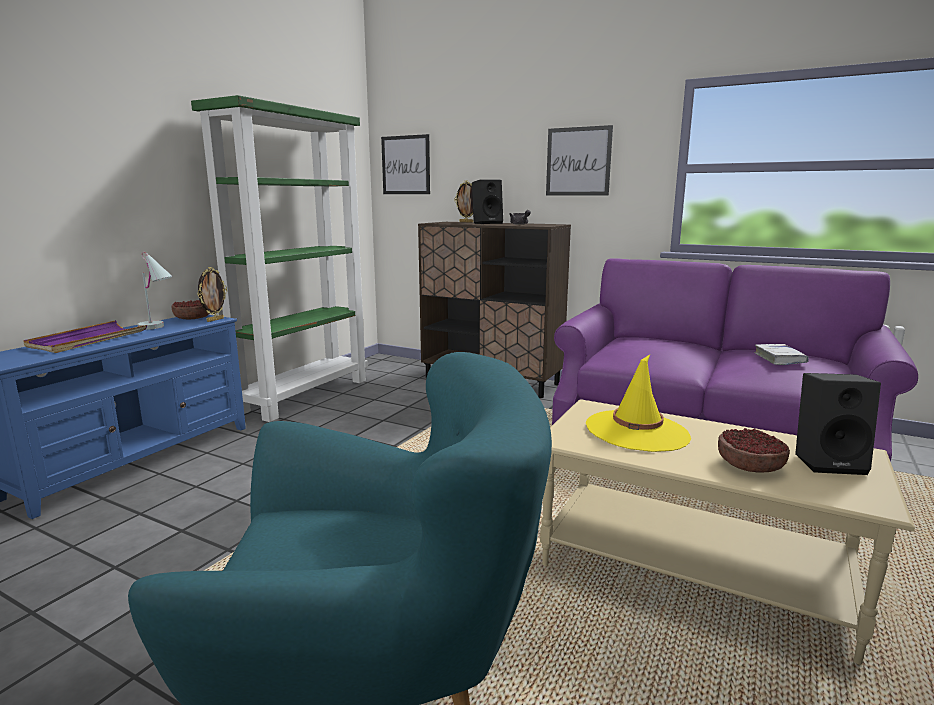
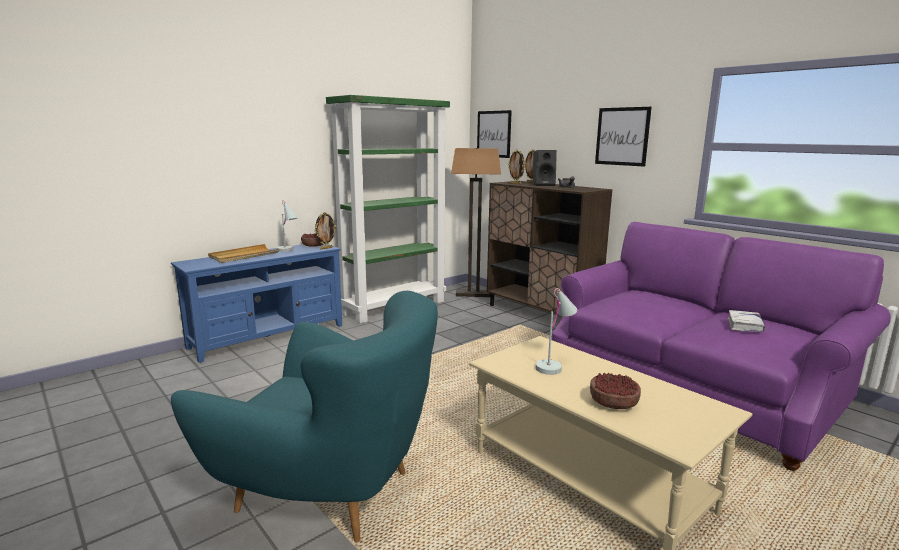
camera: 20 degrees right, 0 degrees up
purple tray [23,320,147,353] -> beige tray [208,244,279,263]
yellow hat [586,355,691,452] -> white table lamp [536,288,577,375]
black speaker [795,373,881,475] -> none
none -> floor lamp [451,148,501,297]
none -> picture frame [508,149,525,184]

